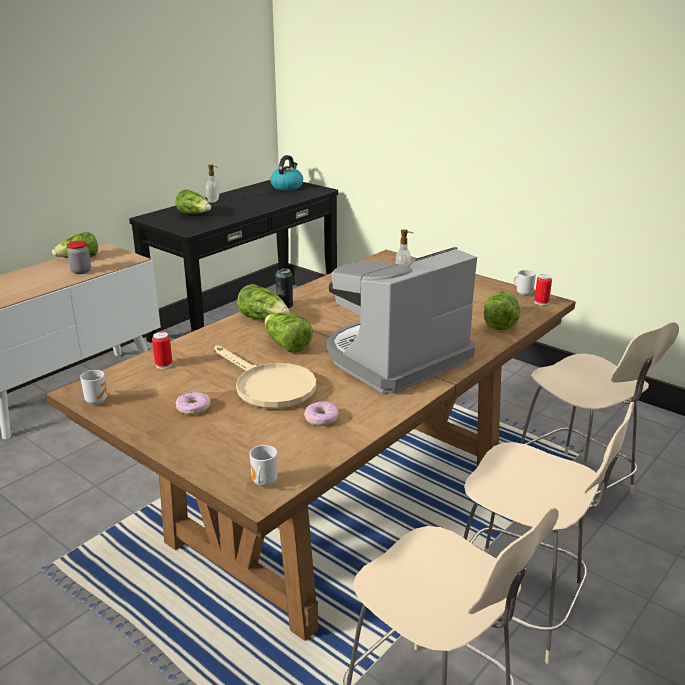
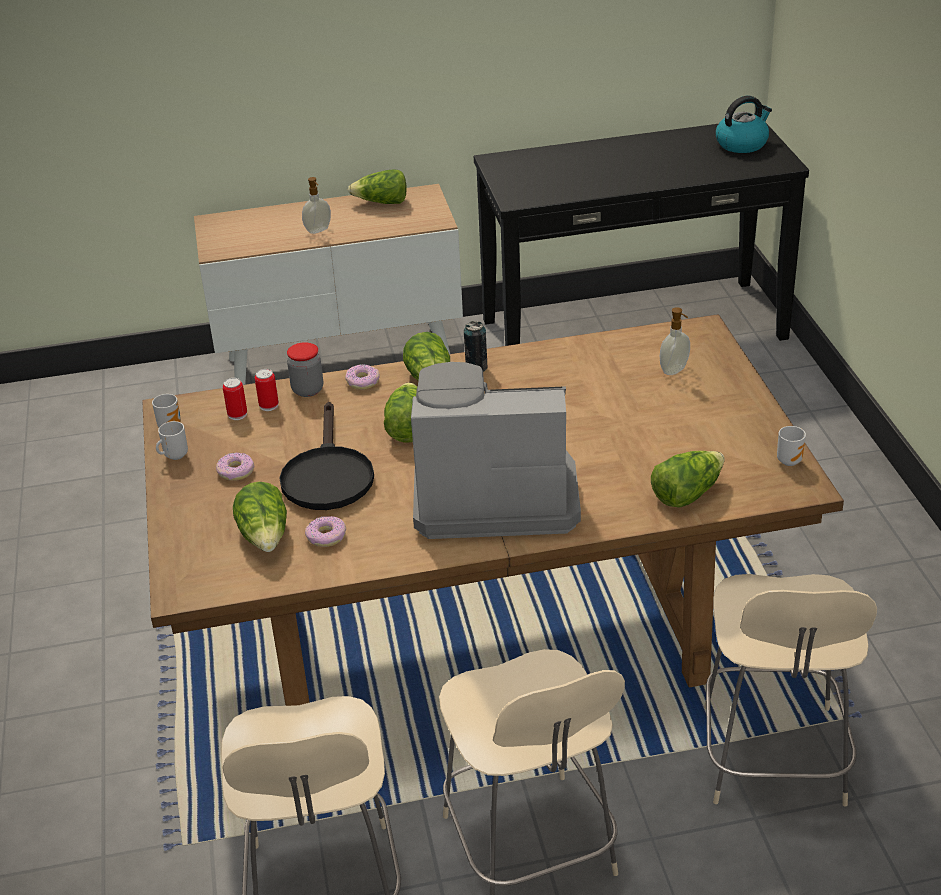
camera: 40 degrees right, 10 degrees up
jar [67,241,91,274] -> jar moved to [287,342,323,397]
lettuce [175,189,211,214] -> lettuce moved to [233,482,287,552]
soap dispenser [206,165,220,203] -> soap dispenser moved to [302,177,331,234]
beige frying pan [214,346,316,409] -> black frying pan [279,402,374,510]
mug [250,445,278,487] -> mug moved to [156,421,188,460]
can [534,274,552,305] -> can moved to [223,378,247,420]
none -> donut [345,364,380,390]

